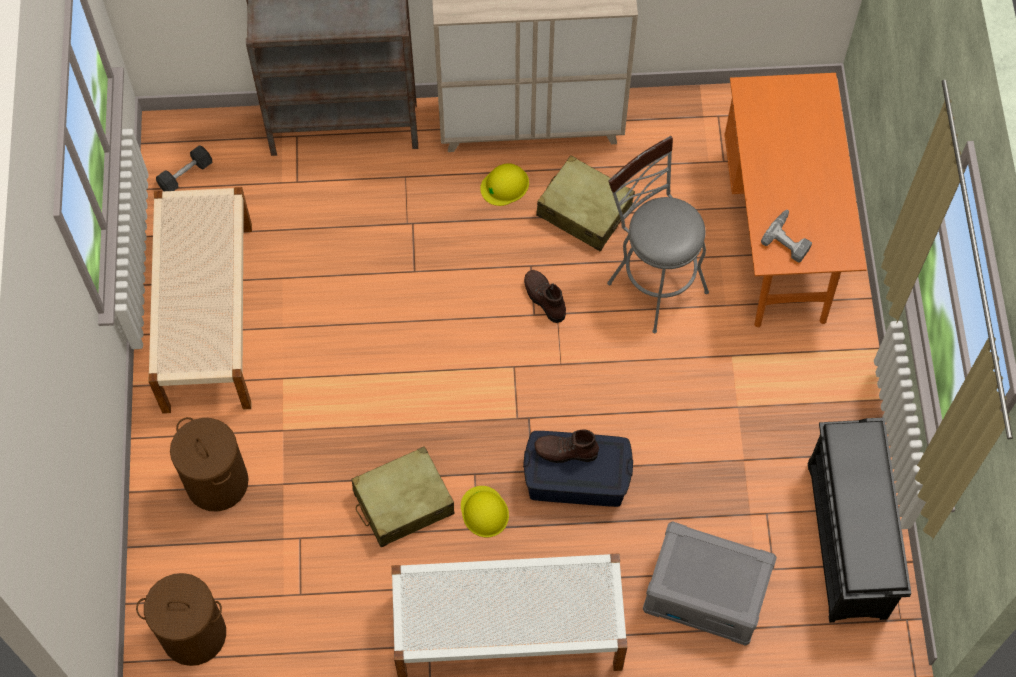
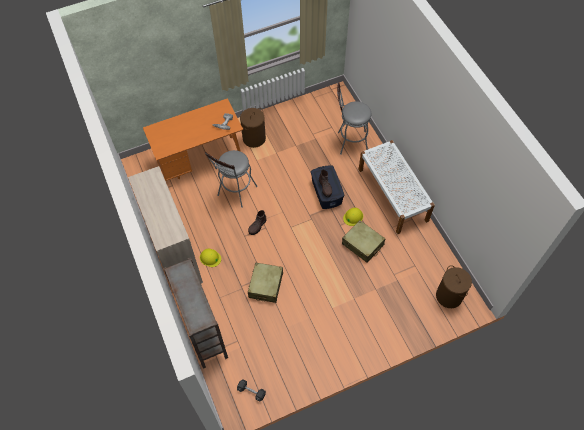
camera: 110 degrees left, 5 degrees down
beige bench [148,187,252,414] -> none
brown laundry basket [170,417,249,511] -> brown laundry basket moved to [240,108,266,148]
beige suitcase [536,155,635,252] -> beige suitcase moved to [248,262,283,303]
grey storage box [643,521,777,646] -> grey stool [337,82,371,155]
black shoe rack [808,417,911,623] -> none

